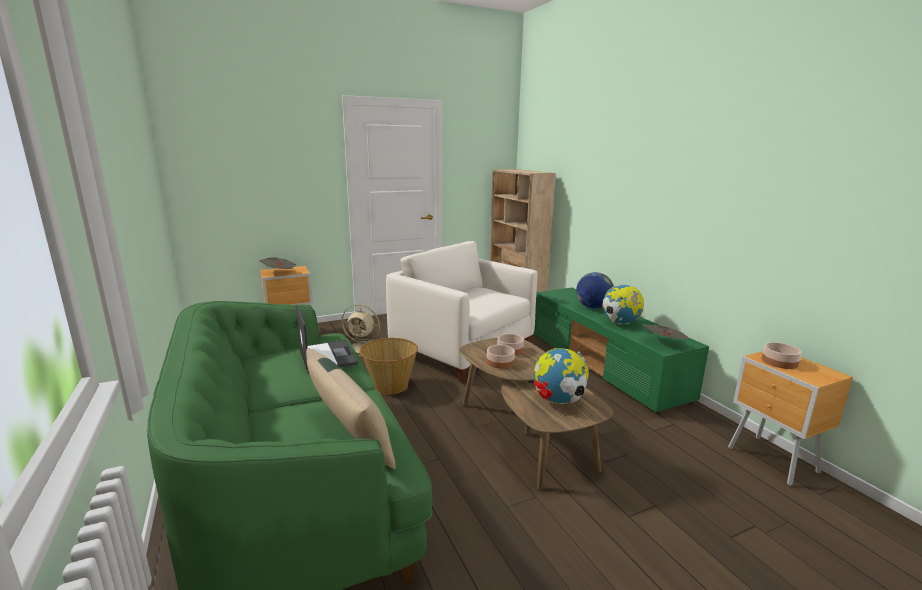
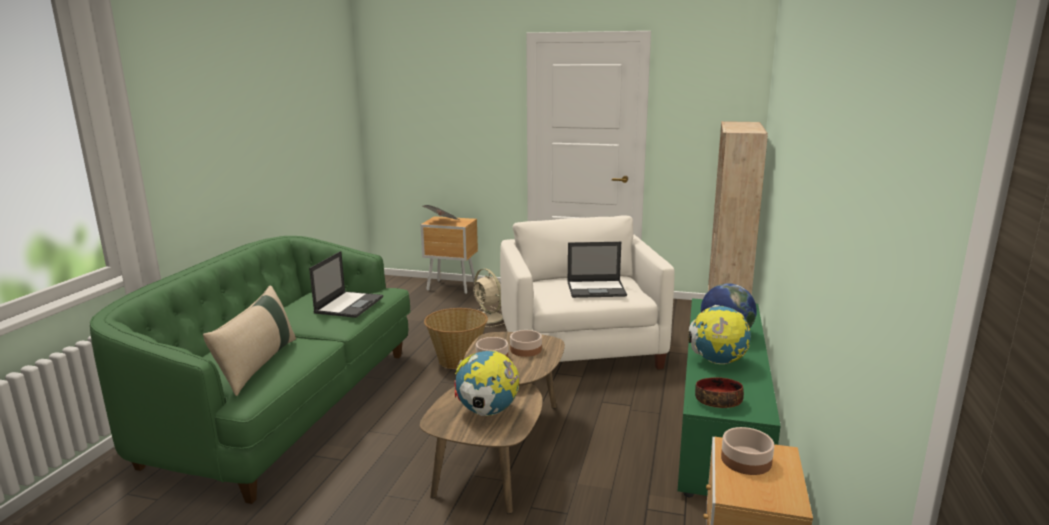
camera: 40 degrees right, 0 degrees up
newspaper [641,324,690,340] -> bowl [695,377,744,408]
none -> laptop [567,242,627,298]

